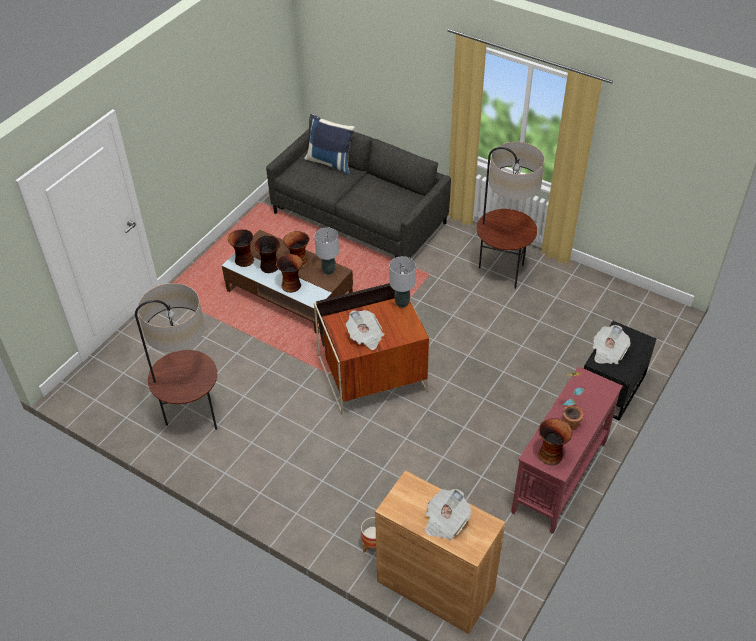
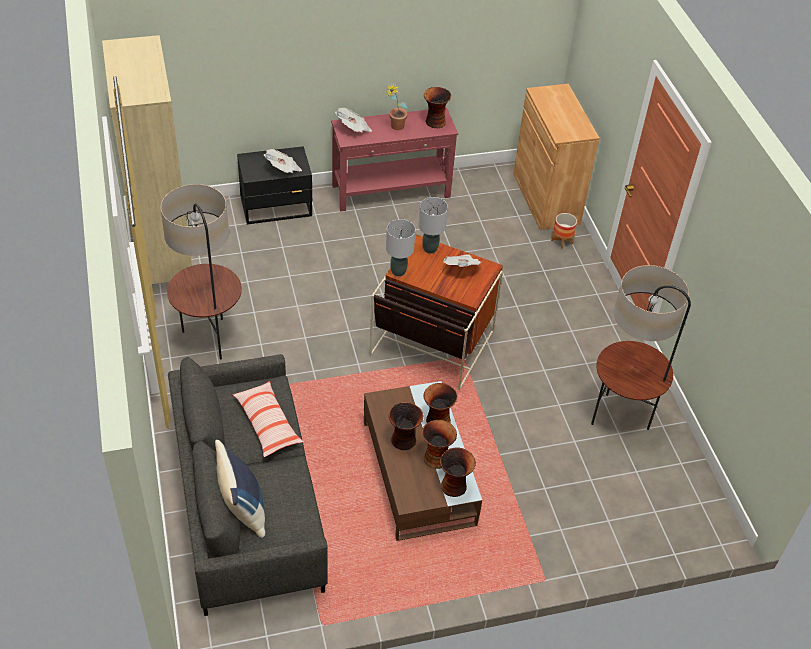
camera: 140 degrees left, 0 degrees up
grey table lamp [315,227,339,275] -> grey table lamp moved to [418,197,448,254]
newspaper [425,489,471,540] -> newspaper moved to [335,108,372,133]
none -> beige bookcase [102,35,192,284]
none -> pillow [233,381,303,457]

